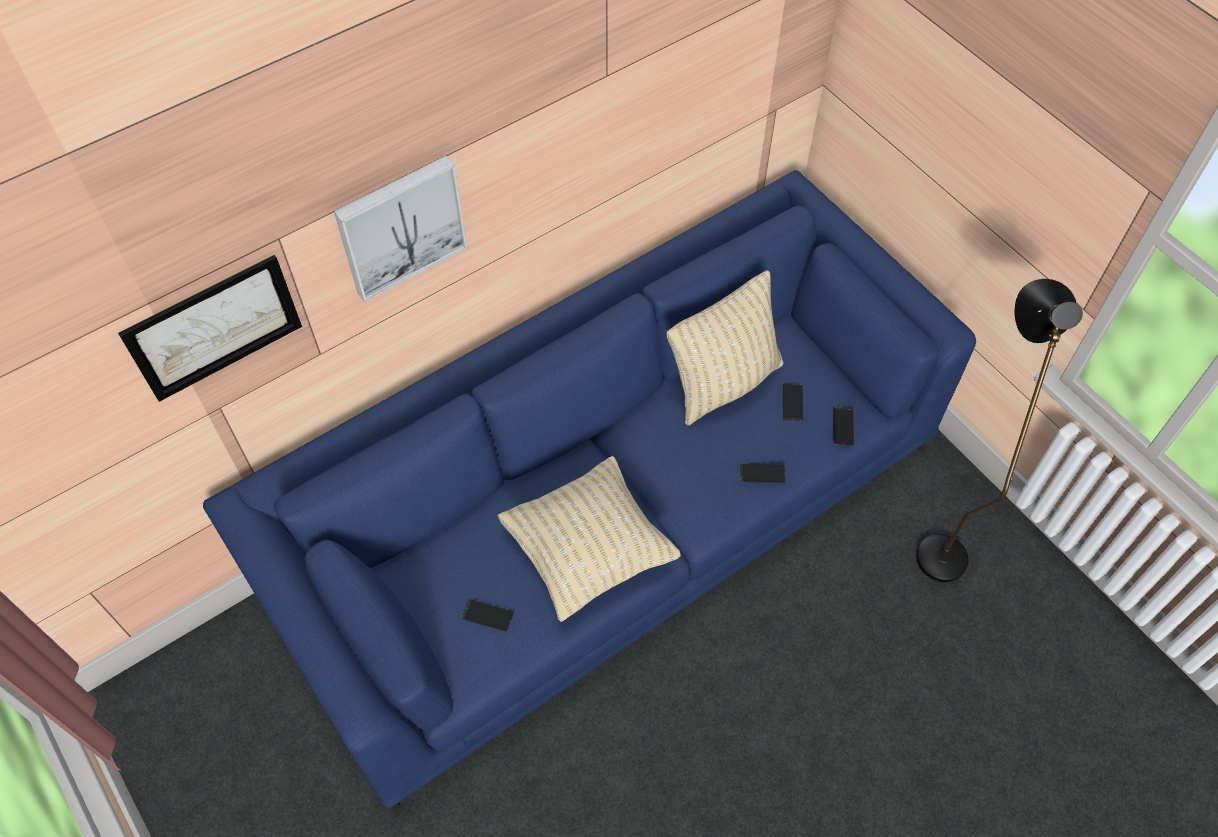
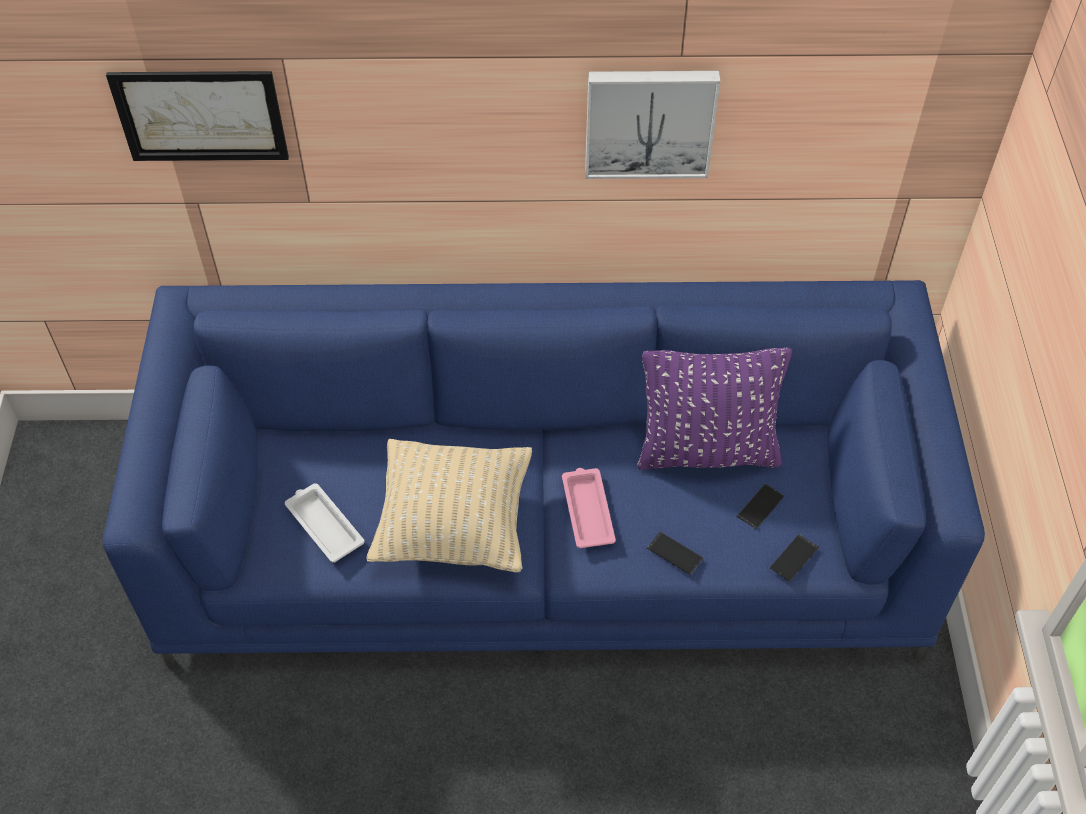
camera: 35 degrees right, 5 degrees down
picture [334,156,467,302] -> picture moved to [585,71,720,179]
phone [462,599,514,632] -> white tray [285,483,365,563]
beige pillow [667,270,784,426] -> purple pillow [637,348,792,470]
black floor lamp [916,279,1083,582] -> none
none -> pink tray [562,468,616,548]

